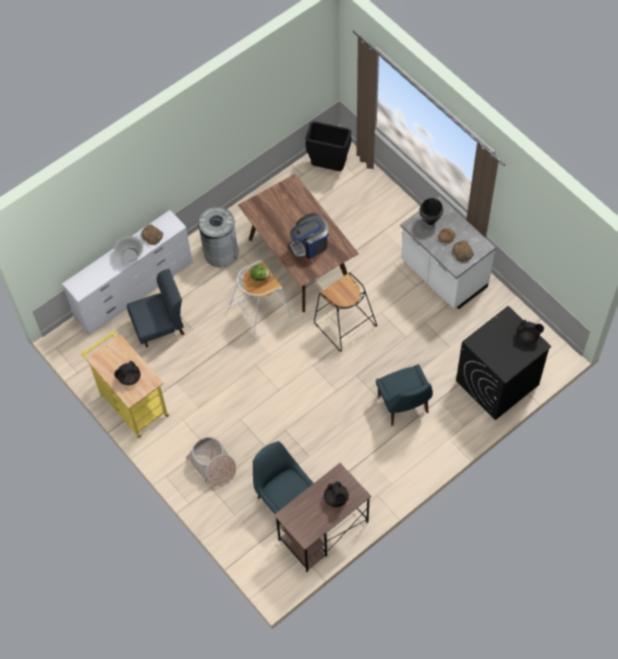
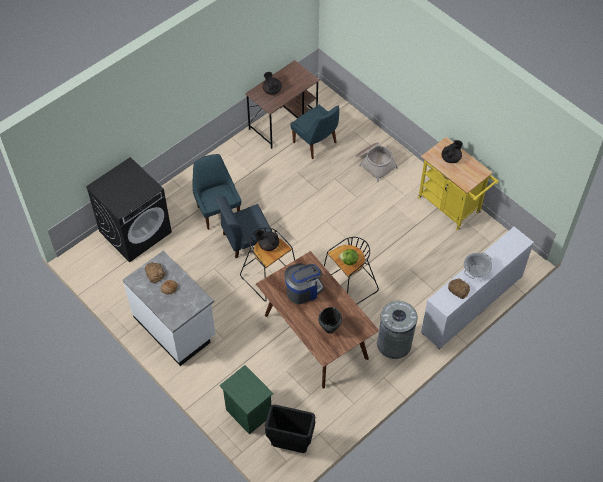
camera: 175 degrees right, 5 degrees down
blue chair [127,269,184,348] -> blue chair moved to [215,196,271,258]
white stool [230,260,291,339] -> black stool [324,237,379,304]
black cooking pot [420,198,443,225] -> black cooking pot moved to [318,307,342,333]
black teapot [516,320,544,344] -> black teapot moved to [256,230,279,251]
none -> green nightstand [219,365,273,435]

